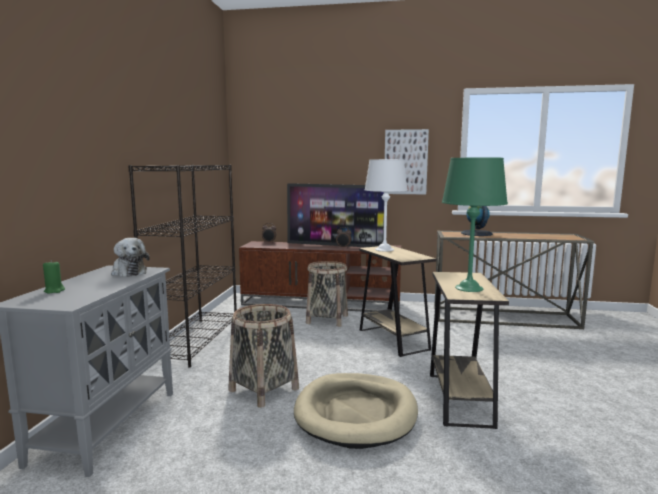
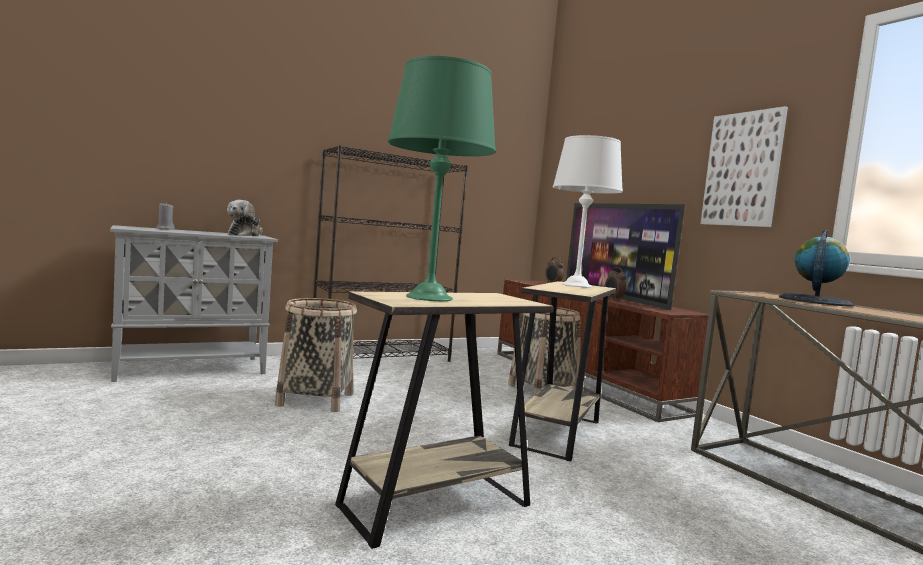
camera: 50 degrees right, 5 degrees down
green candle [43,260,65,294] -> grey candle [156,202,175,230]
beige dog bed [294,373,418,449] -> none

